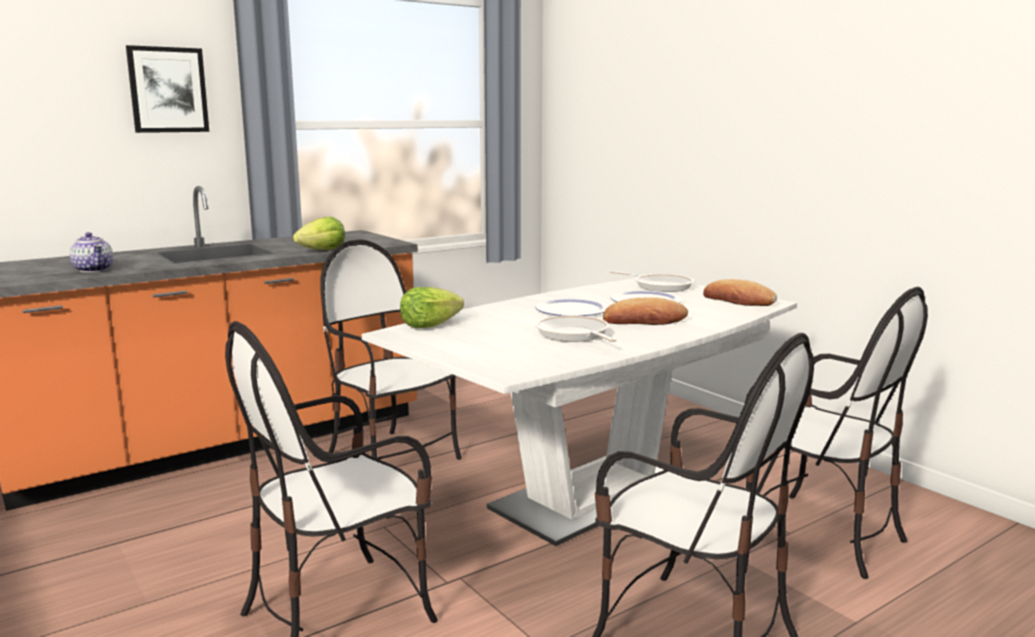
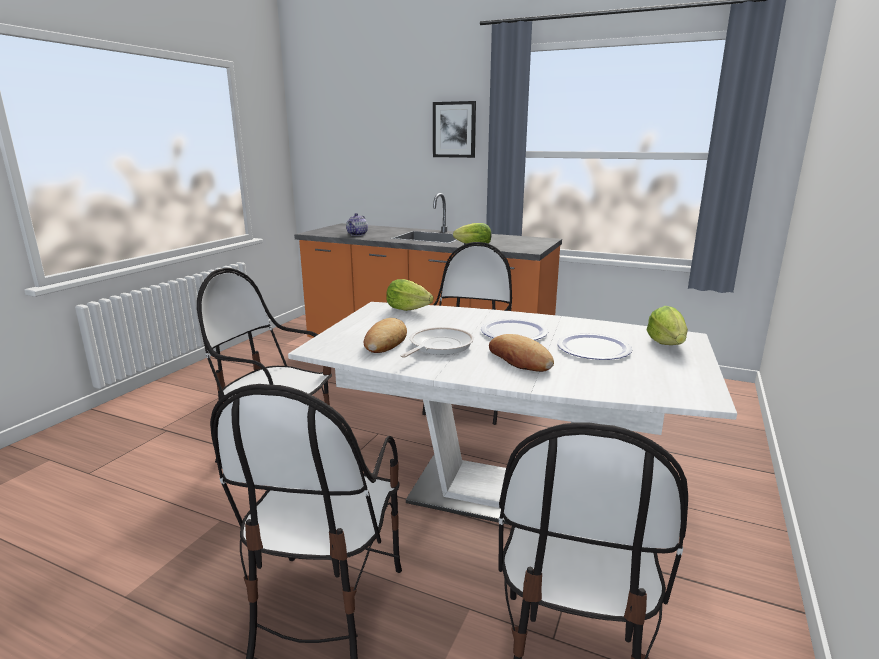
camera: 60 degrees right, 5 degrees up
frying pan [610,271,694,292] -> lettuce [646,306,688,345]
bread [703,279,777,306] -> bread moved to [364,318,407,353]

